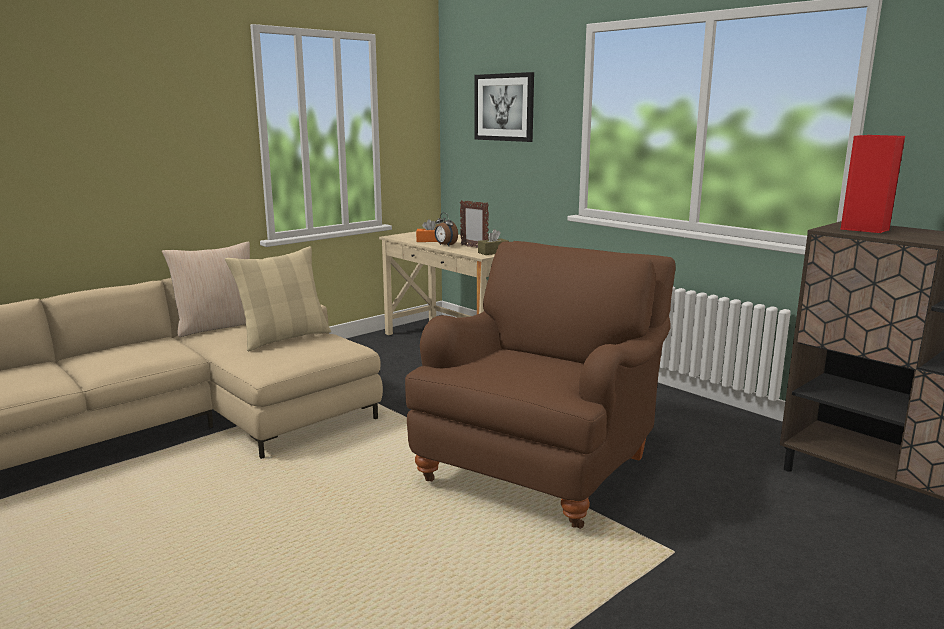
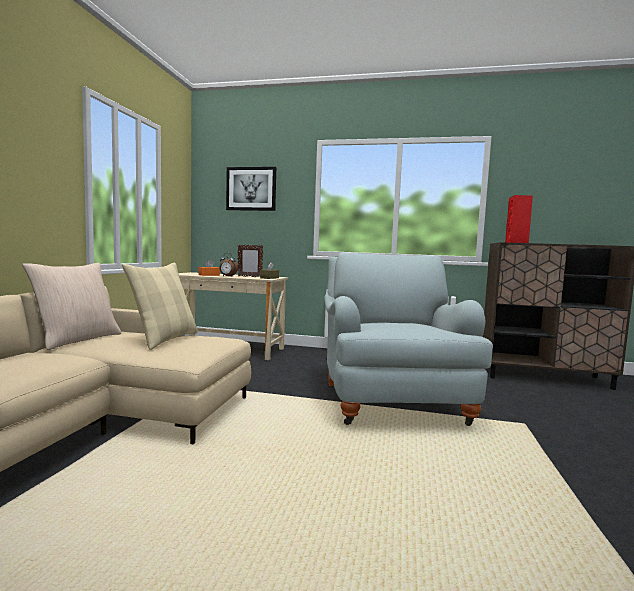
camera: 35 degrees left, 10 degrees down
brown armchair [405,241,676,529] -> grey armchair [324,252,493,426]

